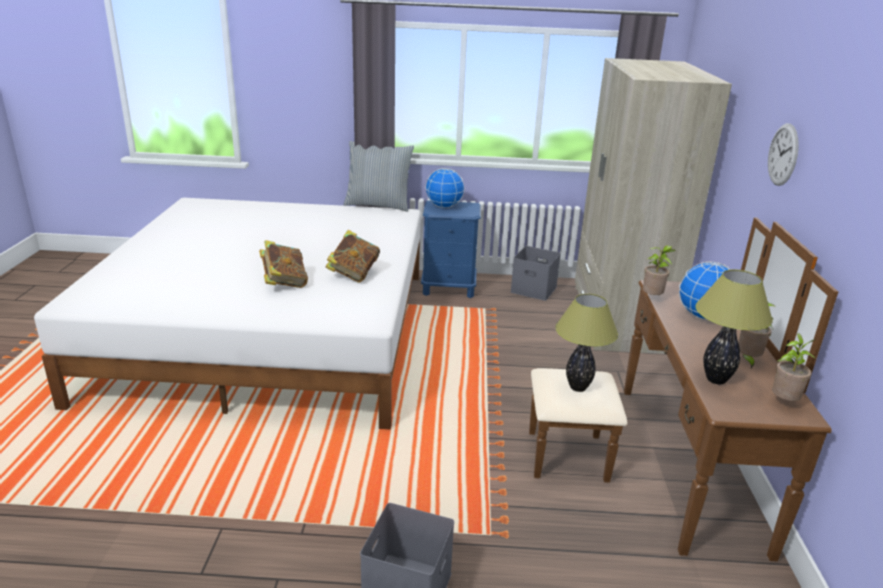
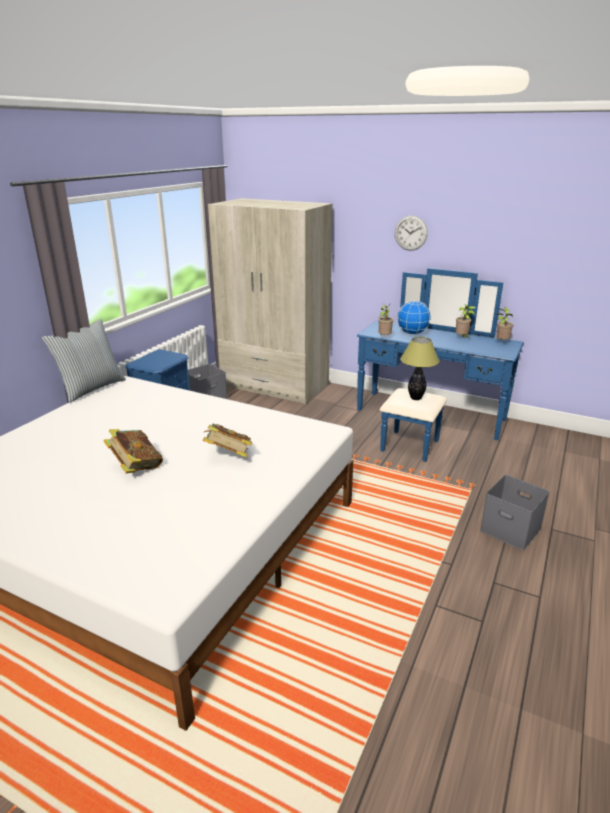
camera: 65 degrees left, 0 degrees up
book [325,230,380,283] -> book moved to [103,429,163,473]
globe [425,168,465,208] -> none
brown dresser [529,217,838,562] -> blue dresser [357,268,524,462]
table lamp [696,270,773,384] -> none

